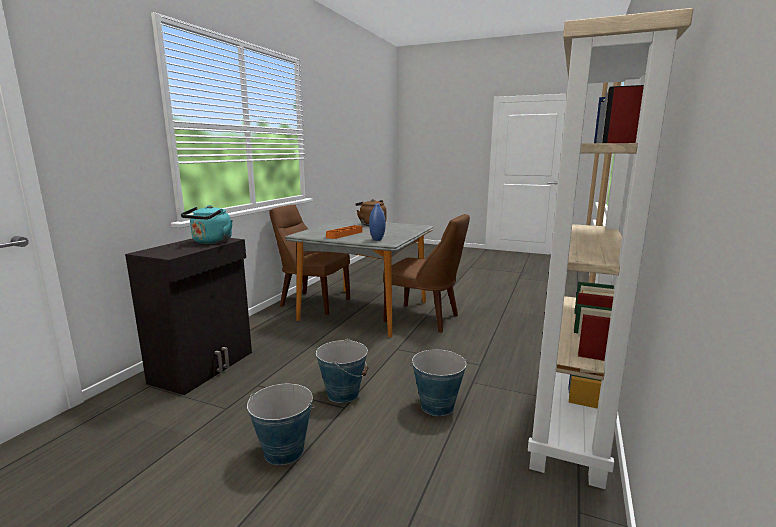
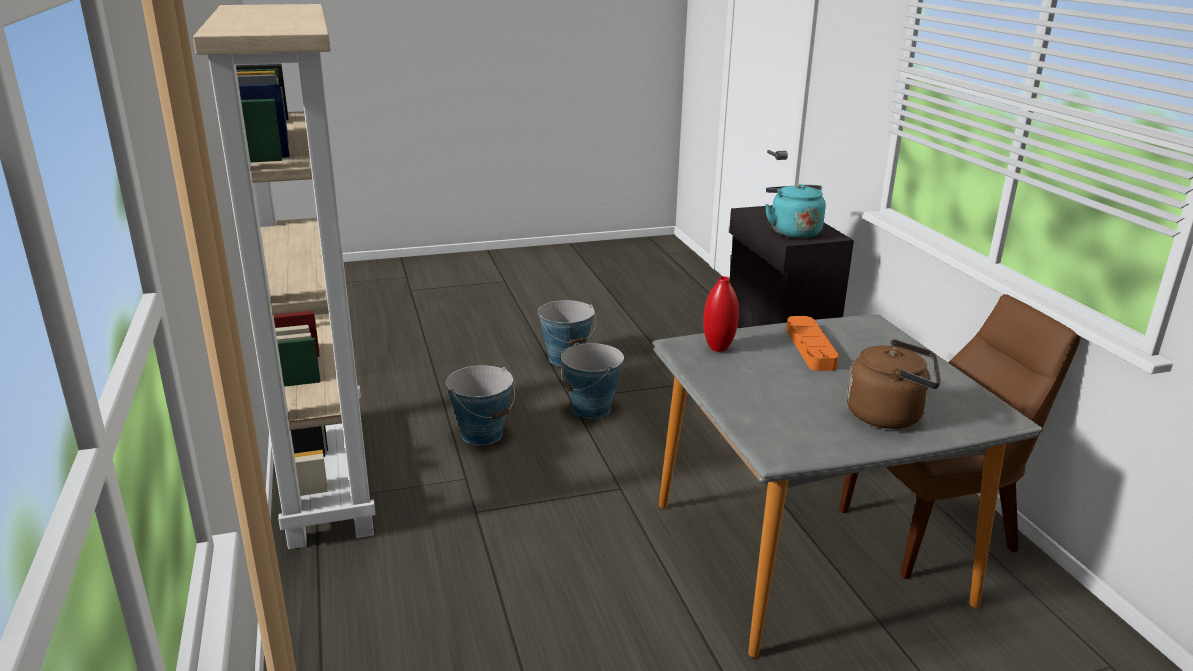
camera: 140 degrees right, 10 degrees up
blue vase [369,204,386,241] -> red vase [703,276,739,352]
brown chair [383,214,470,333] -> none

